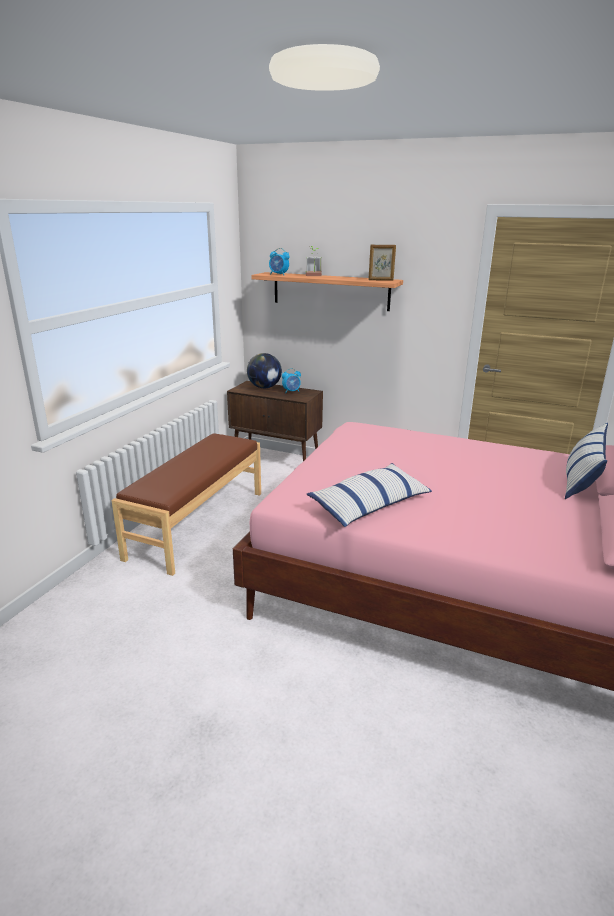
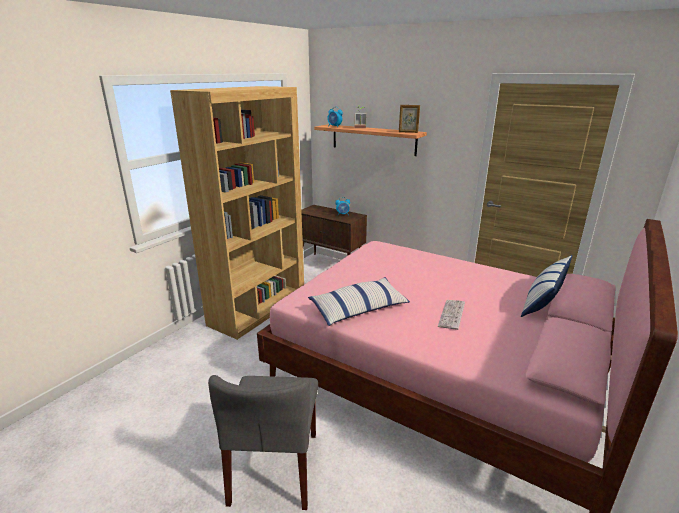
camera: 10 degrees right, 0 degrees up
brown bench [111,433,261,576] -> brown bookcase [170,86,304,340]
globe [247,353,282,388] -> none
none -> grey chair [208,375,318,510]
none -> keyboard [438,300,465,330]

